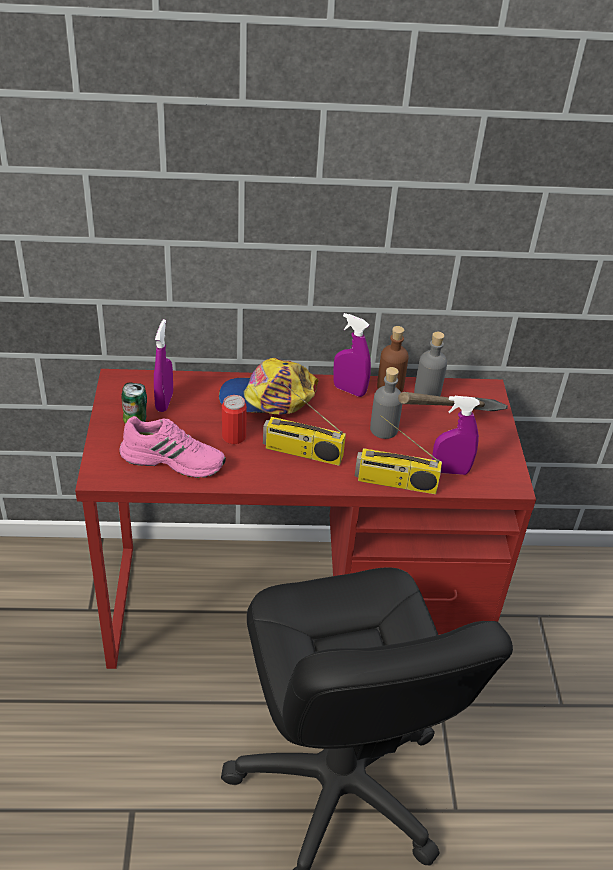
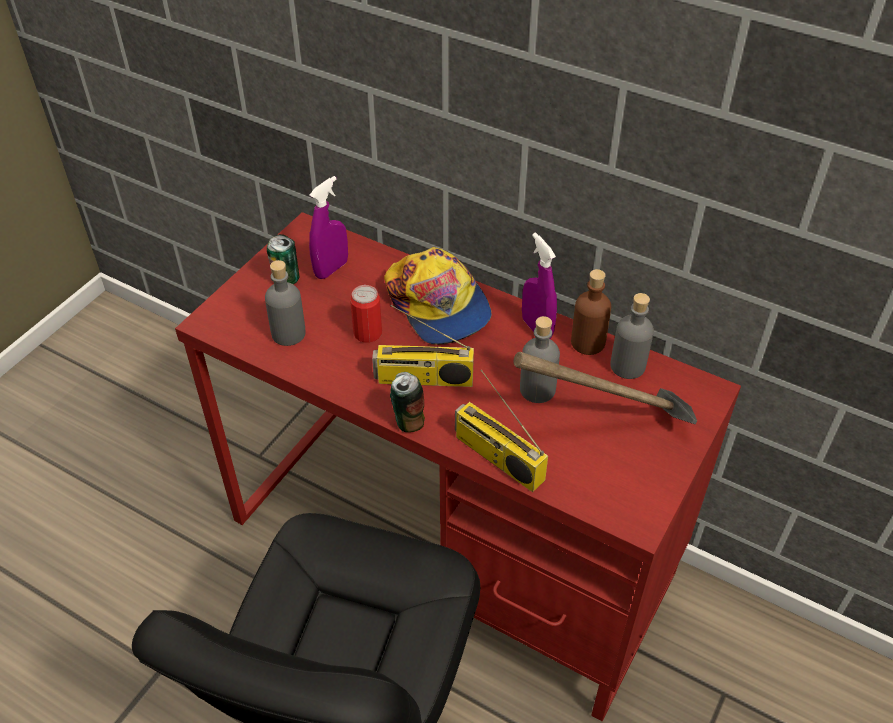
camera: 35 degrees right, 5 degrees up
pink shoe [119,416,226,478] -> grey bottle [265,260,306,346]
cap [219,358,319,415] -> cap turned 150 degrees counterclockwise [384,247,491,345]
radio [263,384,346,466] -> radio turned 45 degrees counterclockwise [372,305,474,387]
purple spray bottle [432,396,480,475] -> none
none -> can [390,372,425,432]

